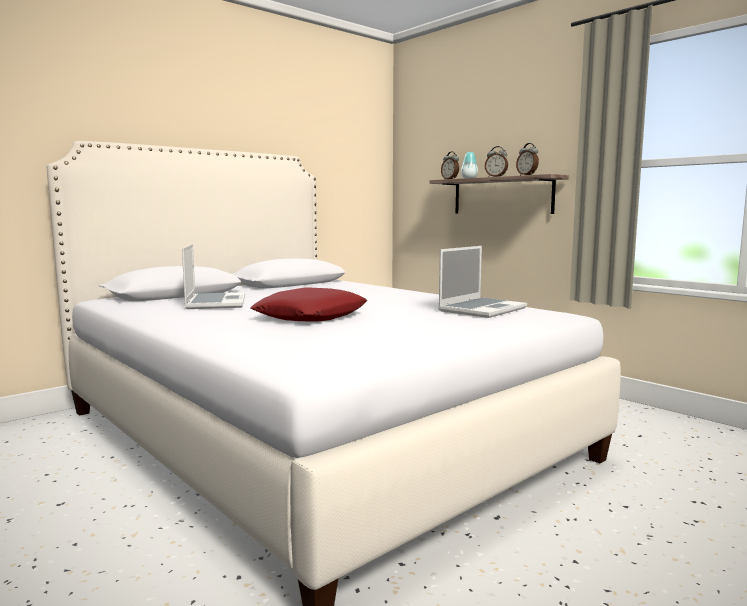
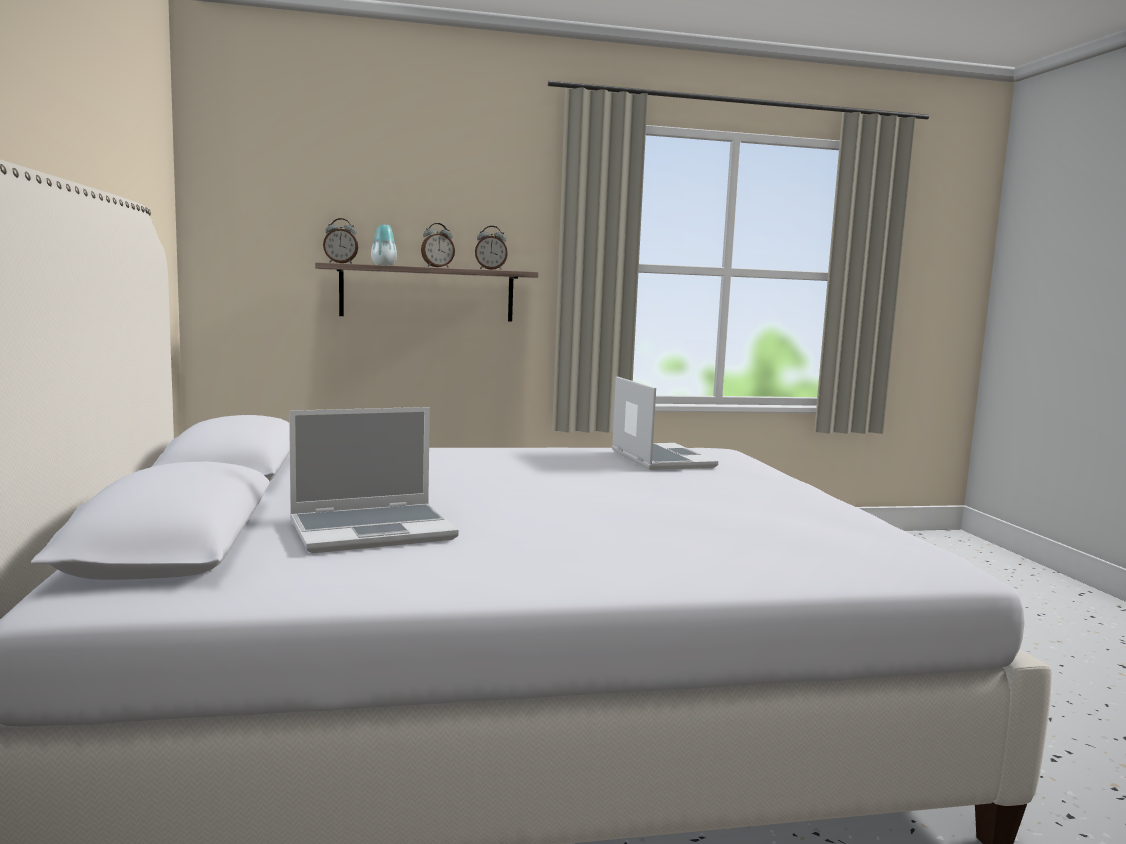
camera: 60 degrees left, 0 degrees up
laptop [182,244,245,309] -> laptop turned 135 degrees clockwise [289,407,459,554]
red pillow [250,287,367,322] -> none

